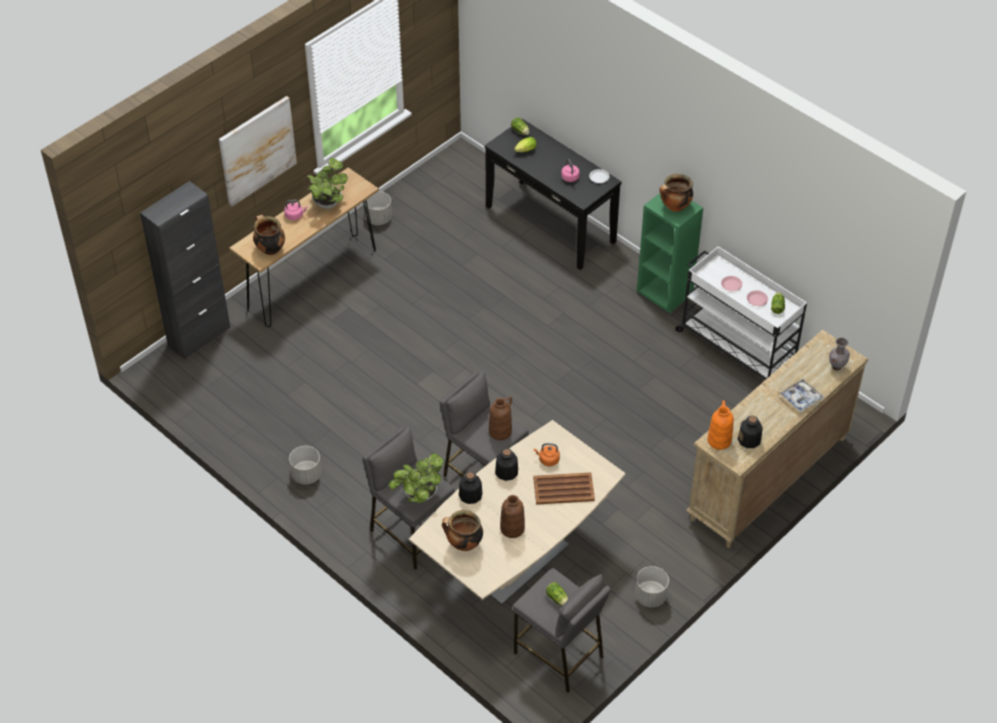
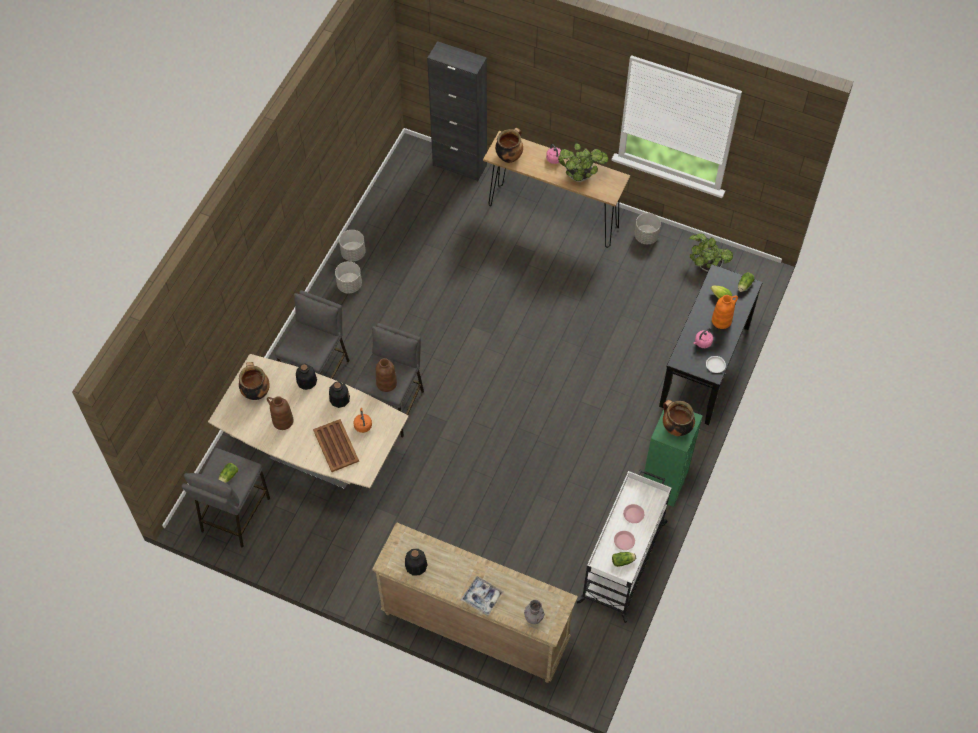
camera: 70 degrees right, 10 degrees up
picture [219,96,297,207] -> none
potted plant [389,453,444,503] -> potted plant moved to [689,233,733,272]
grey planter [635,566,669,607] -> grey planter moved to [339,230,366,261]
orange vase [708,400,734,450] -> orange vase moved to [712,295,738,329]

